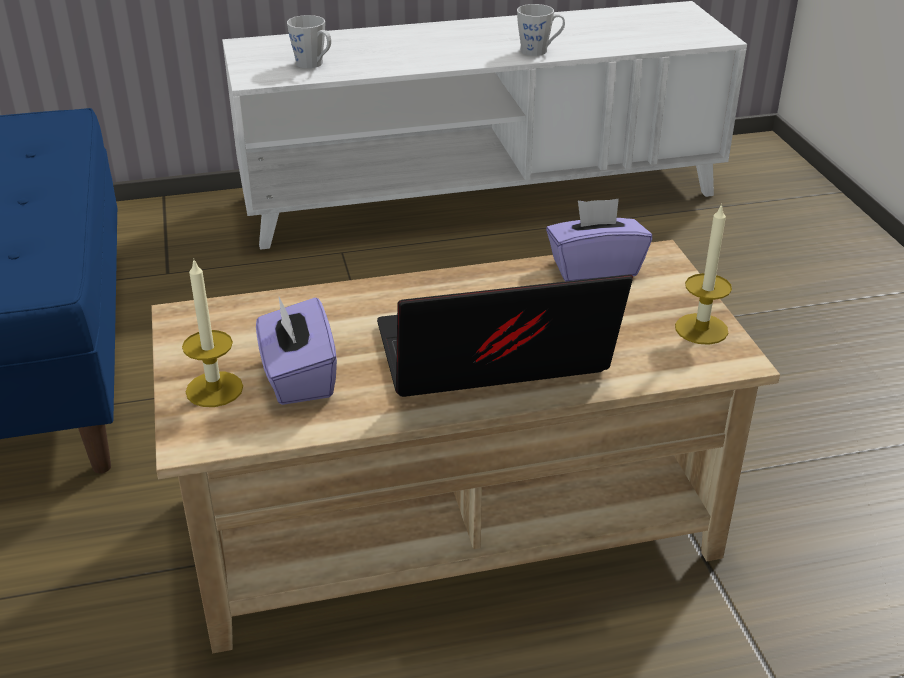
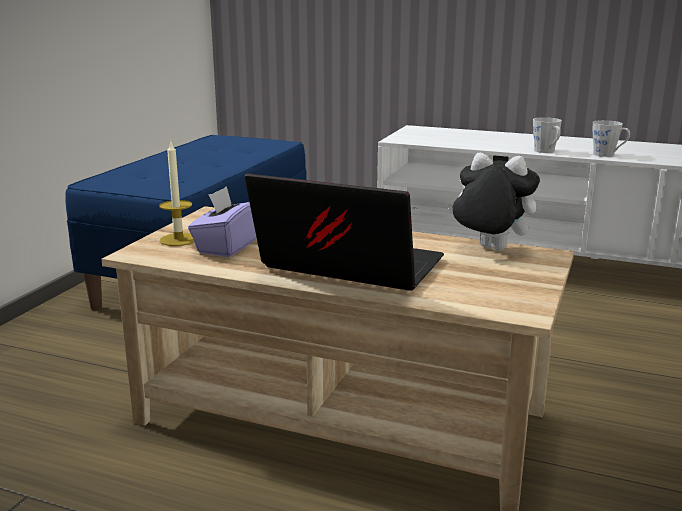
camera: 35 degrees right, 15 degrees down
grey mug [287,15,331,68] -> grey mug moved to [533,117,562,153]
purple tissue box [546,198,652,281] -> plush toy [448,153,540,250]
candle [675,203,732,345] -> none

